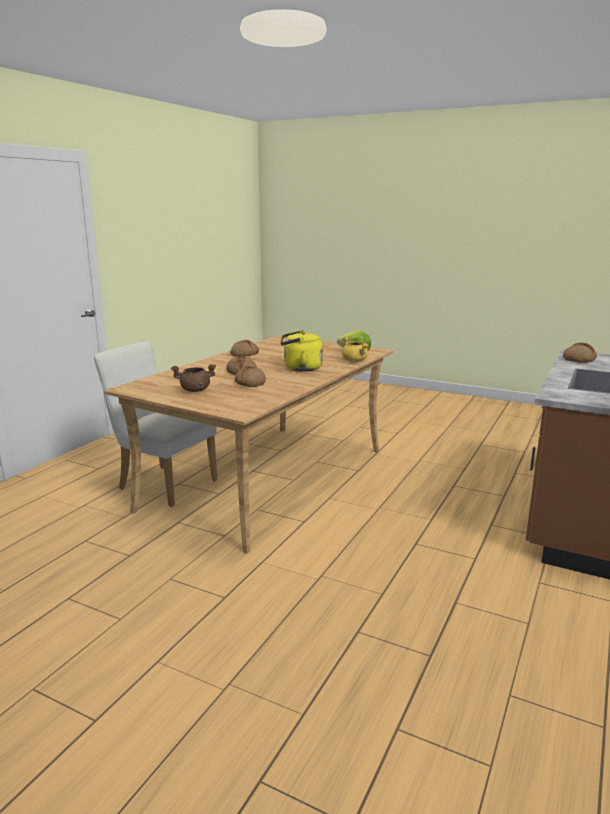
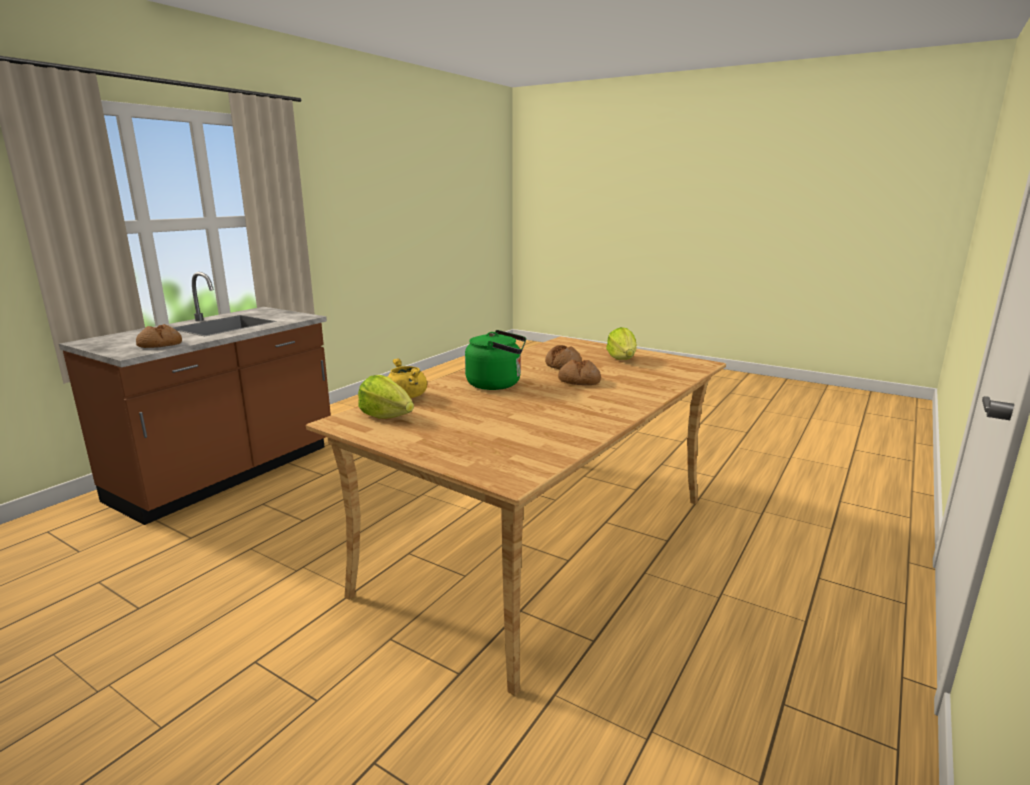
camera: 175 degrees left, 0 degrees up
white chair [94,341,218,507] -> none
brown cooking pot [171,364,216,392] -> lettuce [606,327,637,360]
bread [230,340,259,357] -> none
yellow kettle [280,330,323,372] -> green kettle [465,330,526,390]

